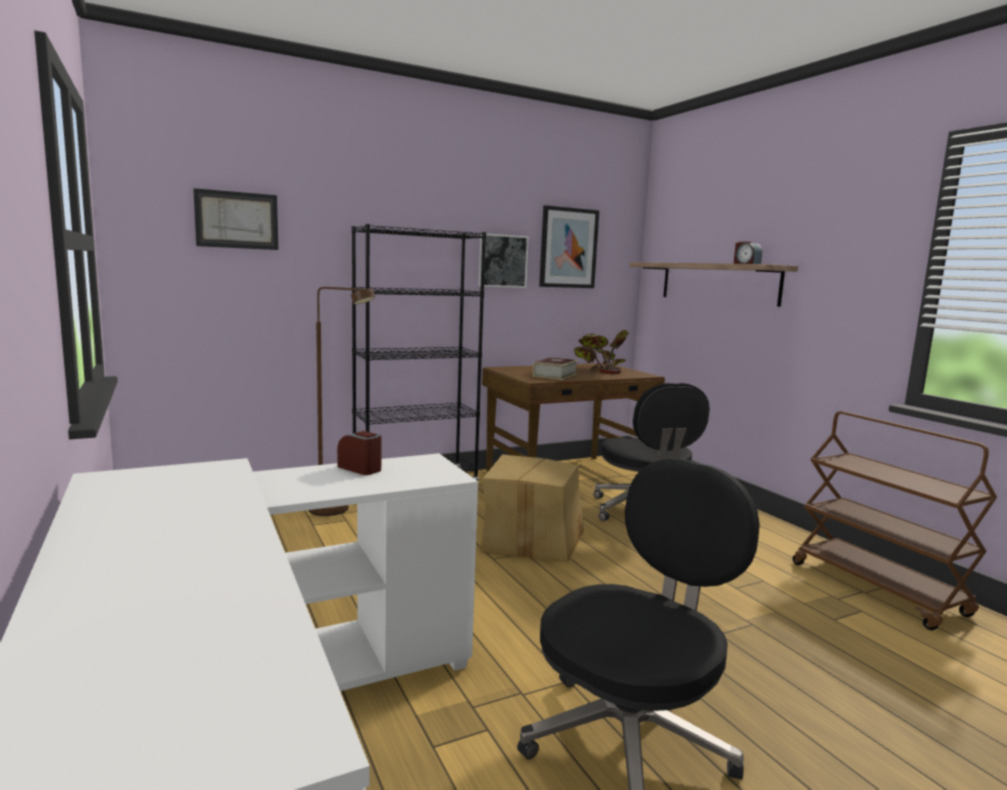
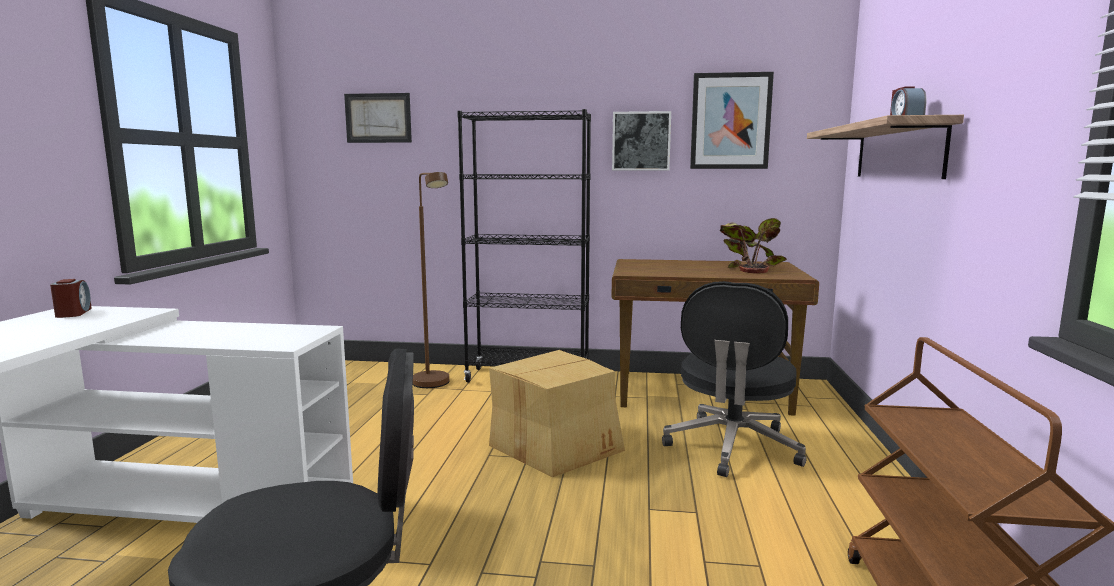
camera: 35 degrees right, 0 degrees up
alarm clock [337,431,382,475] -> alarm clock moved to [50,279,92,318]
book [533,357,578,380] -> none

